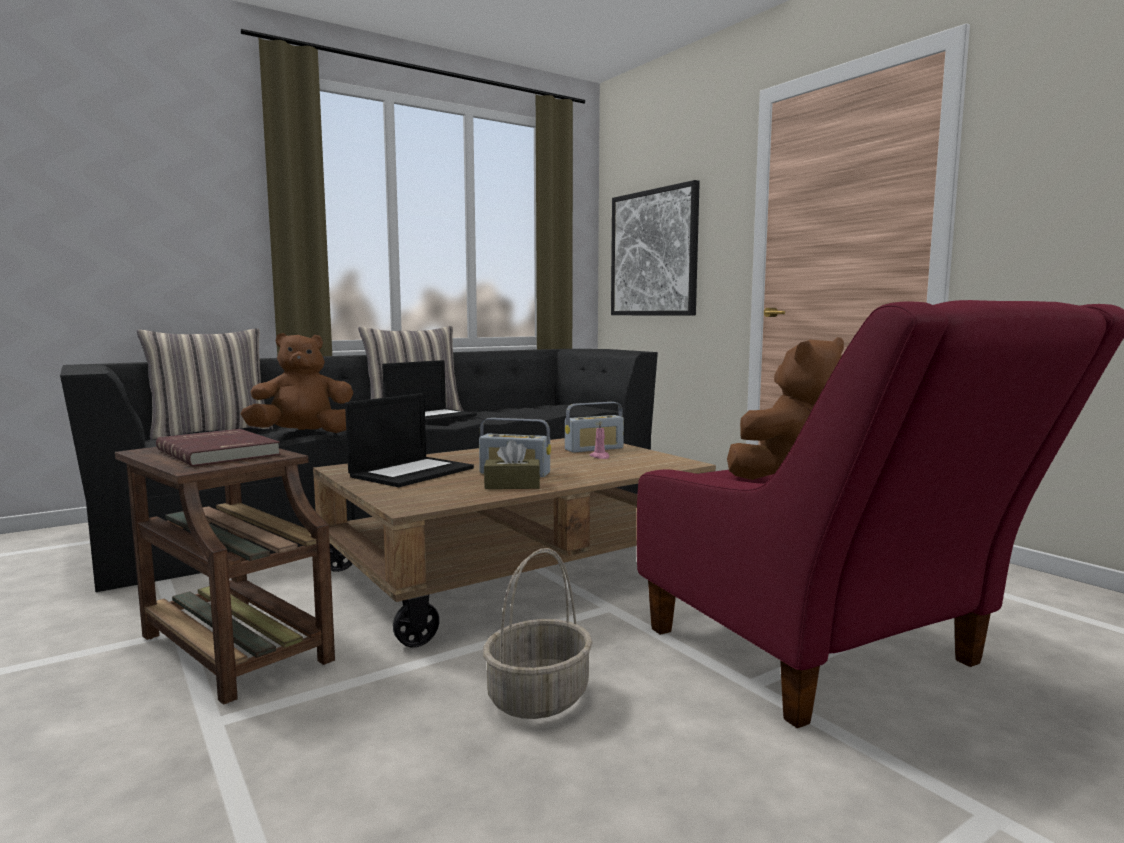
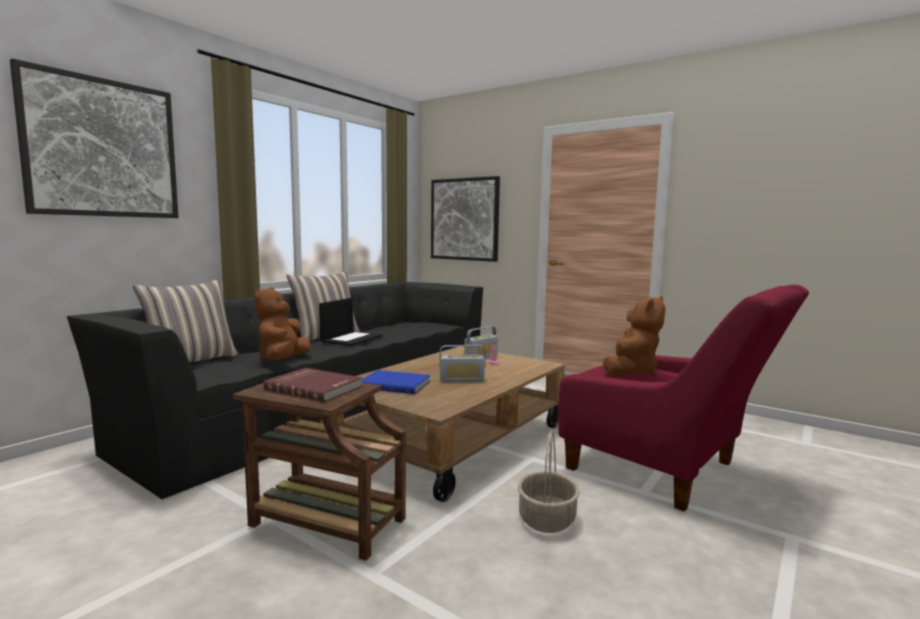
camera: 20 degrees left, 0 degrees up
brown plush toy [241,333,353,433] -> brown plush toy turned 45 degrees counterclockwise [254,287,311,360]
laptop [345,393,474,487] -> blue book [362,370,430,394]
brown tissue box [484,440,540,489] -> none
none -> picture [10,58,178,218]

